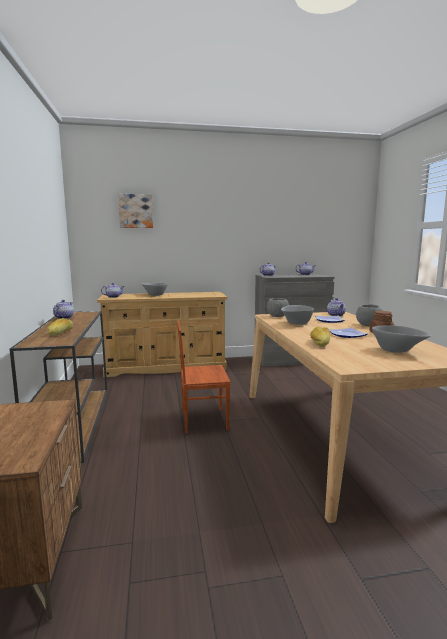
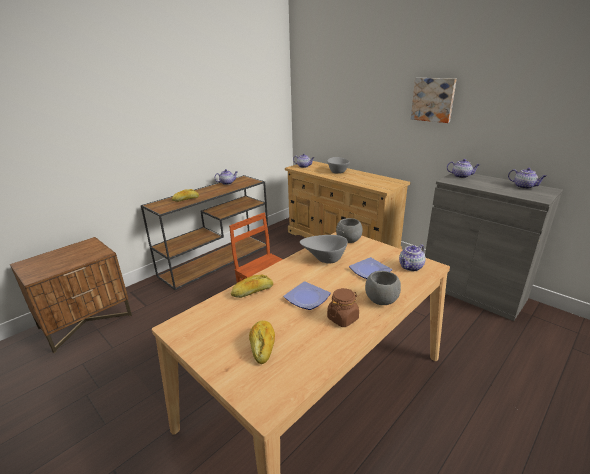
camera: 55 degrees right, 15 degrees up
picture [118,194,153,228] -> picture moved to [411,78,457,123]
grey bowl [372,325,431,353] -> bread [249,320,275,364]

